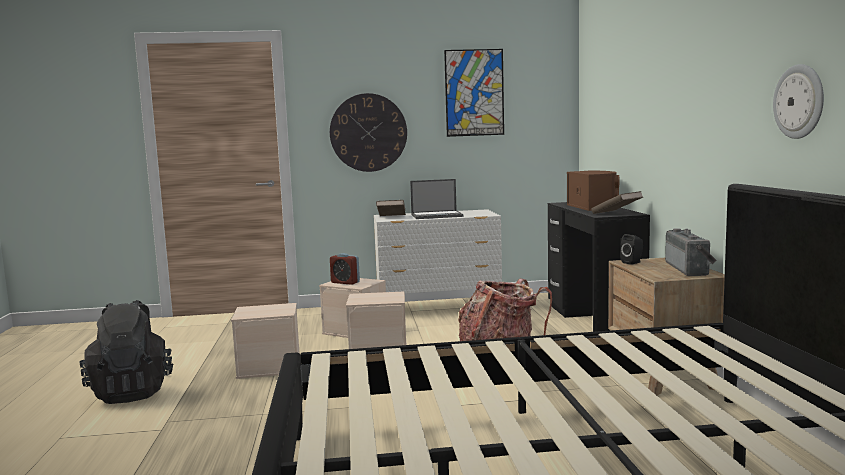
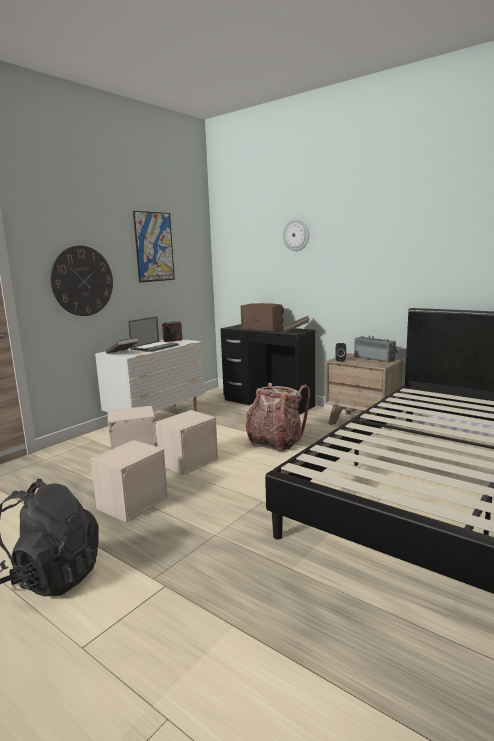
camera: 45 degrees left, 5 degrees up
alarm clock [330,253,360,285] -> alarm clock moved to [162,320,182,342]
wall clock [773,64,824,139] -> wall clock moved to [283,219,309,251]

